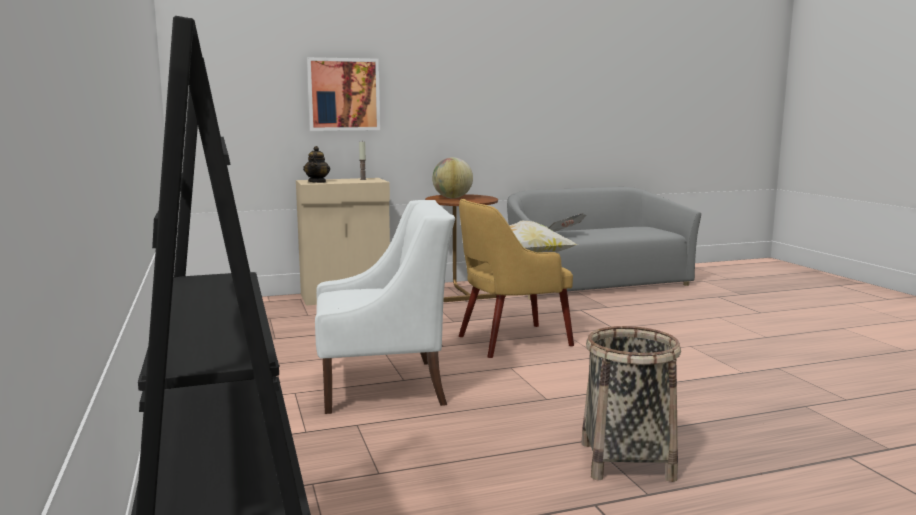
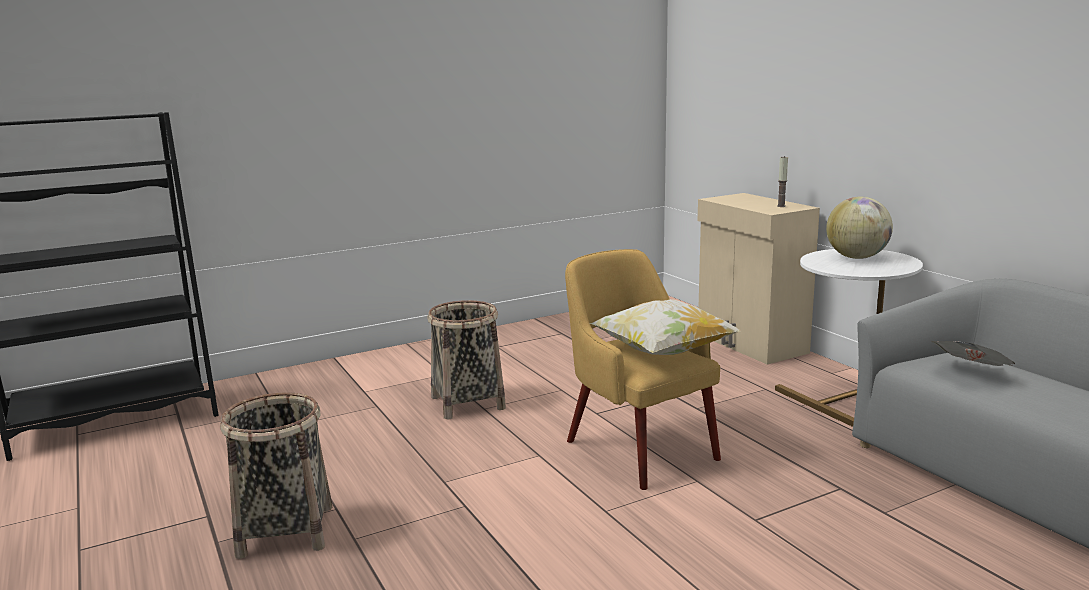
camera: 80 degrees right, 5 degrees up
teapot [303,146,330,183] -> none
picture [307,57,380,131] -> none
white armchair [315,200,455,414] -> basket [427,300,506,419]
brown side table [425,194,506,302] -> white side table [775,249,923,427]

